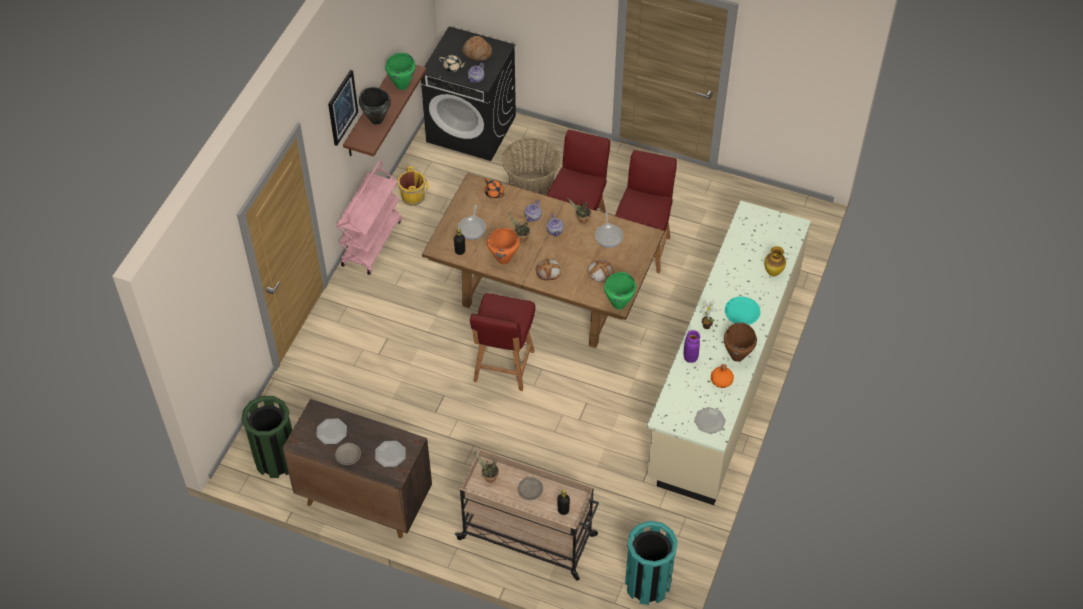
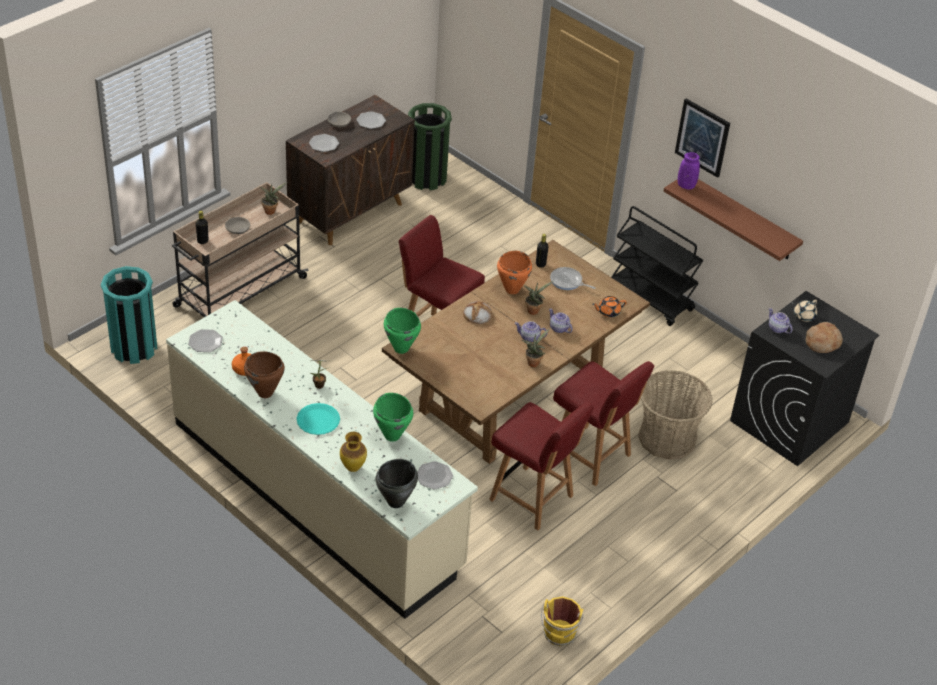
camera: 110 degrees right, 10 degrees down
pink cart [336,160,402,275] -> black cart [611,206,703,326]
black cooking pot [359,87,391,125] -> black cooking pot moved to [376,459,418,508]
green cooking pot [385,53,416,90] -> green cooking pot moved to [373,393,413,442]
yellow bucket [398,166,428,206] -> yellow bucket moved to [541,597,584,646]
bread [588,260,614,282] -> none
frying pan [595,212,624,247] -> none
purple vase [684,330,700,363] -> purple vase moved to [678,152,700,190]
none -> plate [417,461,453,489]

